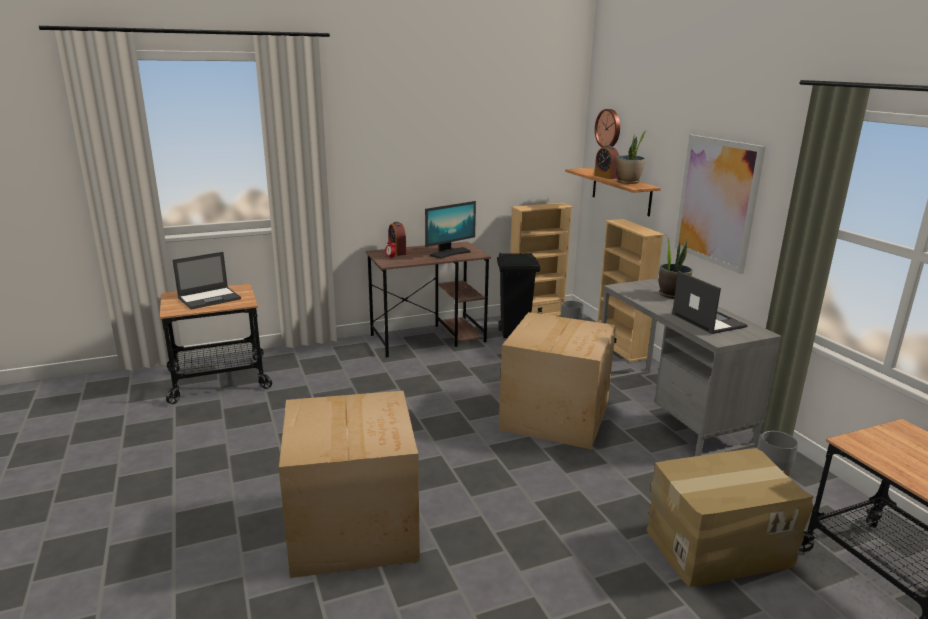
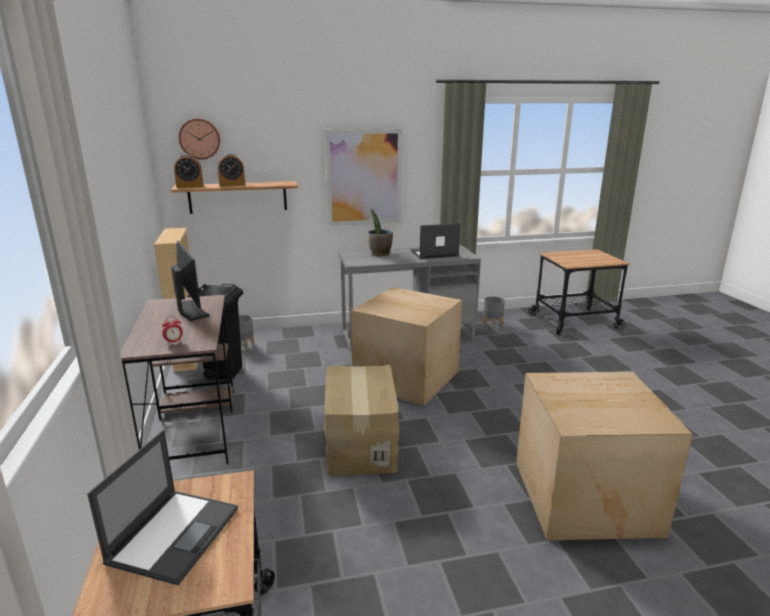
camera: 80 degrees left, 0 degrees up
laptop [172,252,241,310] -> laptop turned 45 degrees clockwise [87,430,238,586]
alarm clock [388,222,406,256] -> alarm clock moved to [174,154,203,188]
beige bookcase [597,219,664,362] -> none
potted plant [616,130,647,184] -> none
cardboard box [646,448,814,587] -> cardboard box moved to [324,364,399,476]

